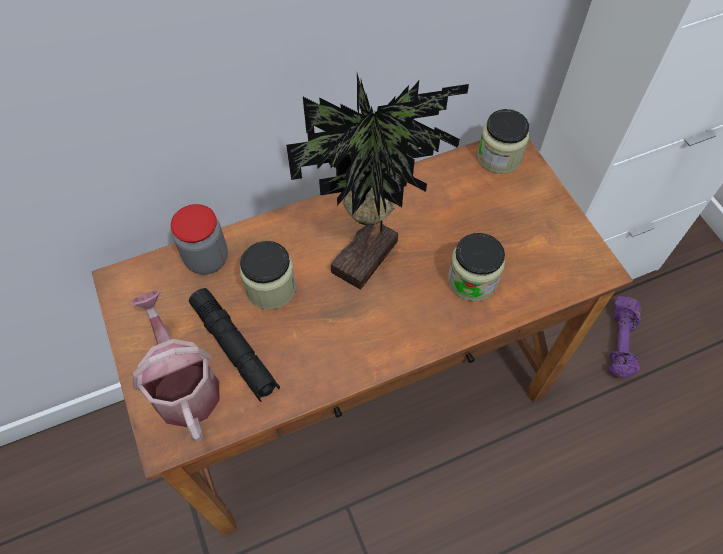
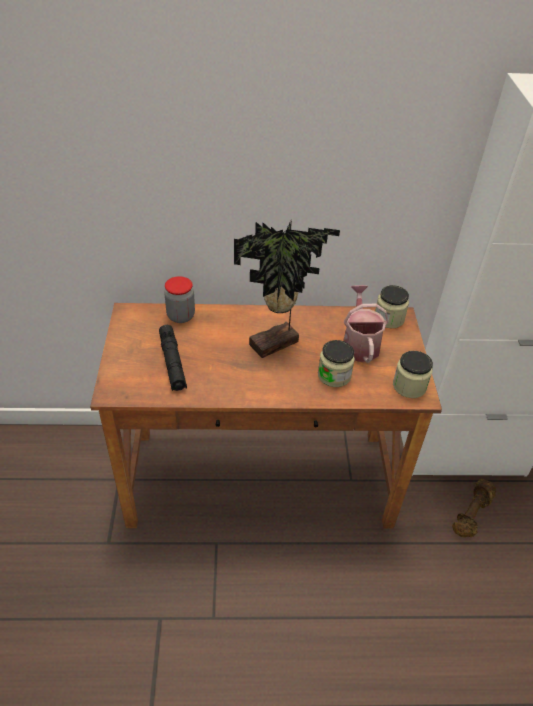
camera: 20 degrees right, 15 degrees down
watering can [130,291,220,442] -> watering can moved to [343,285,389,363]
jar [240,241,296,310] -> jar moved to [393,351,433,398]
purple dumbbell [608,296,641,378] -> brown dumbbell [452,479,496,537]

